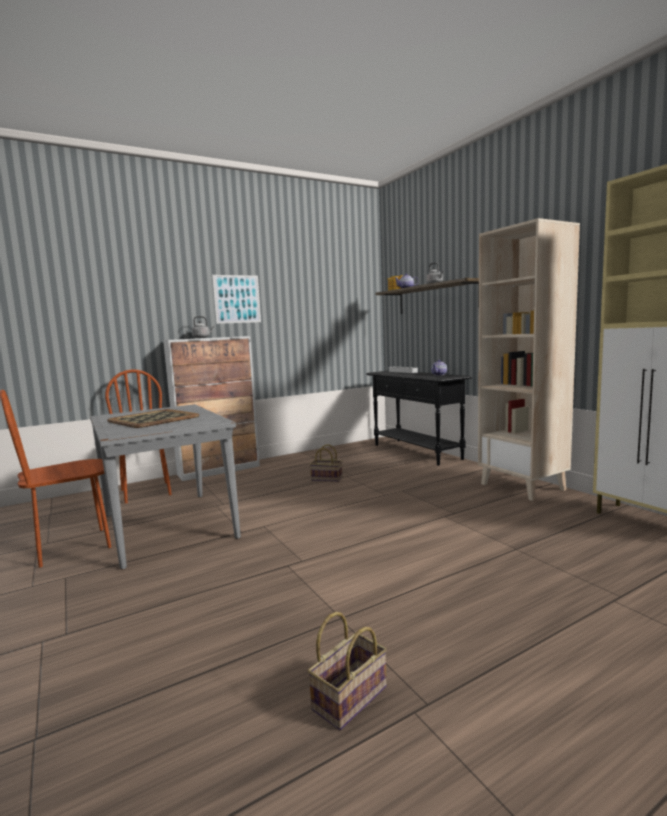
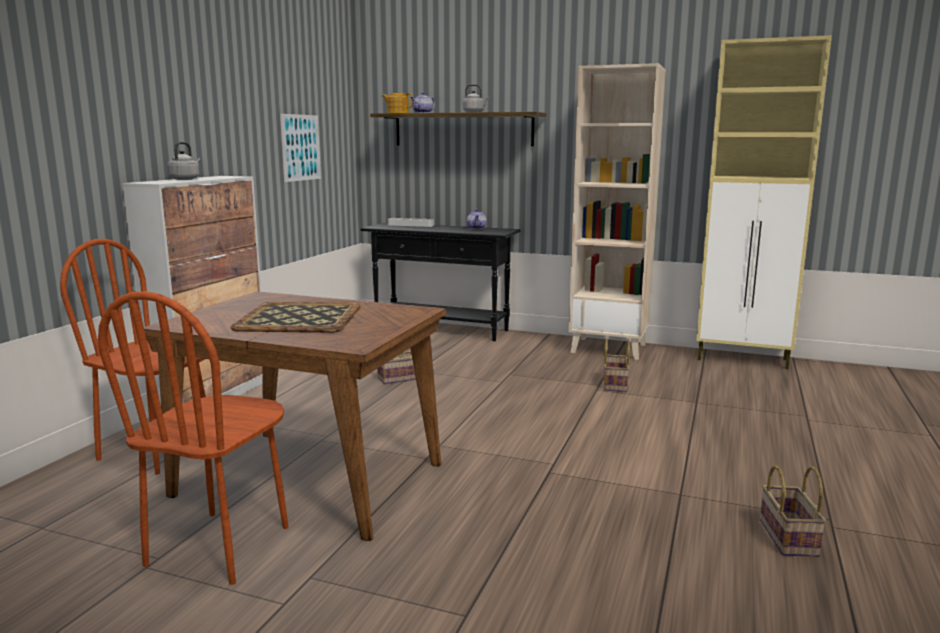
camera: 40 degrees left, 5 degrees up
grey dining table [90,404,241,570] -> brown dining table [144,291,446,541]
picture [212,275,261,324] -> picture moved to [280,114,321,182]
none -> basket [604,338,630,392]

